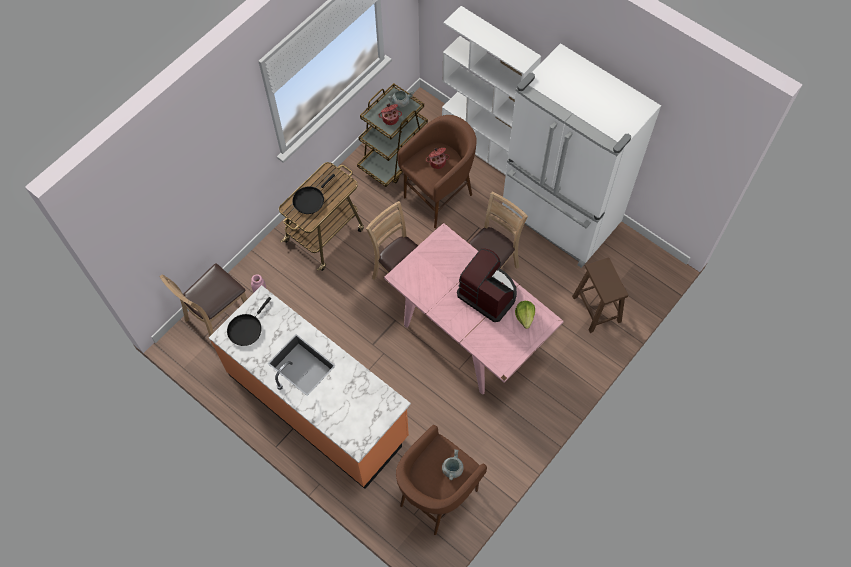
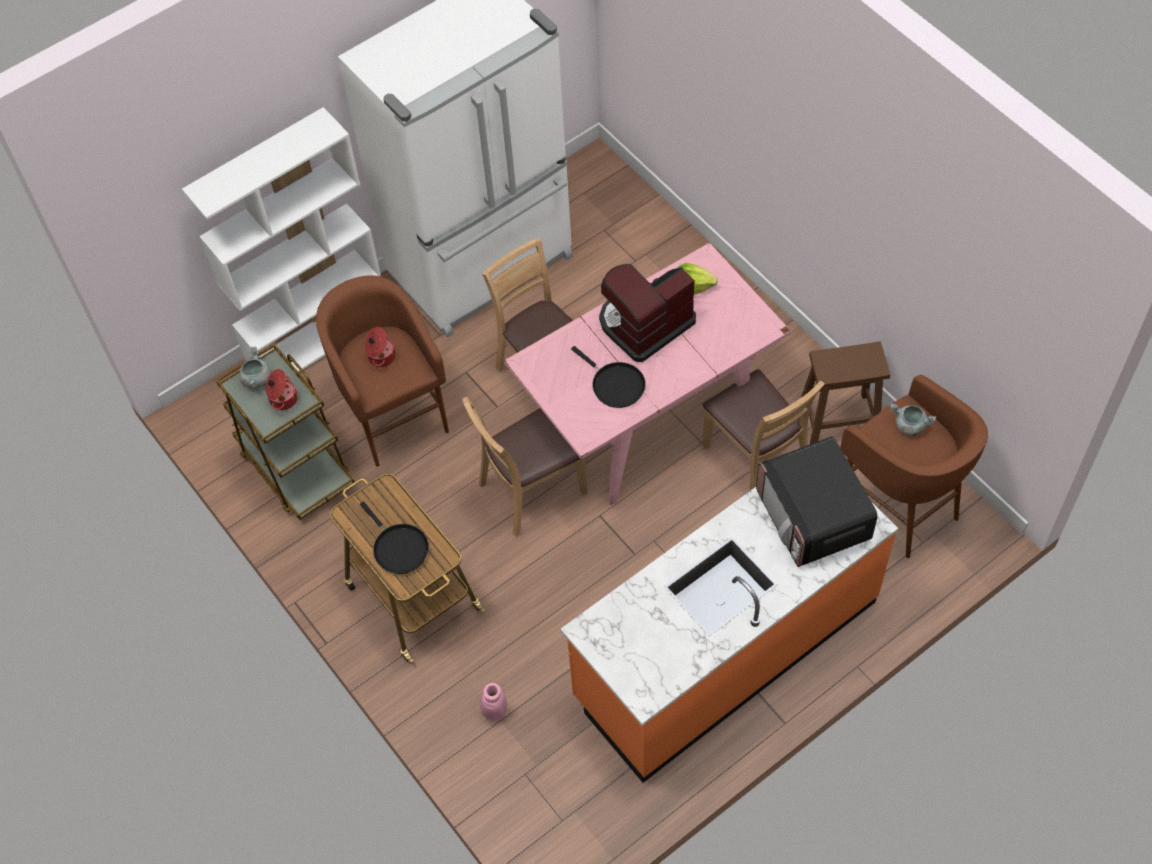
camera: 75 degrees left, 5 degrees down
brown chair [159,263,247,347] -> brown chair moved to [703,369,825,491]
black frying pan [227,297,271,346] -> black frying pan moved to [571,346,646,408]
brown stool [572,257,628,333] -> brown stool moved to [801,342,890,444]
none -> microwave [756,436,878,567]

